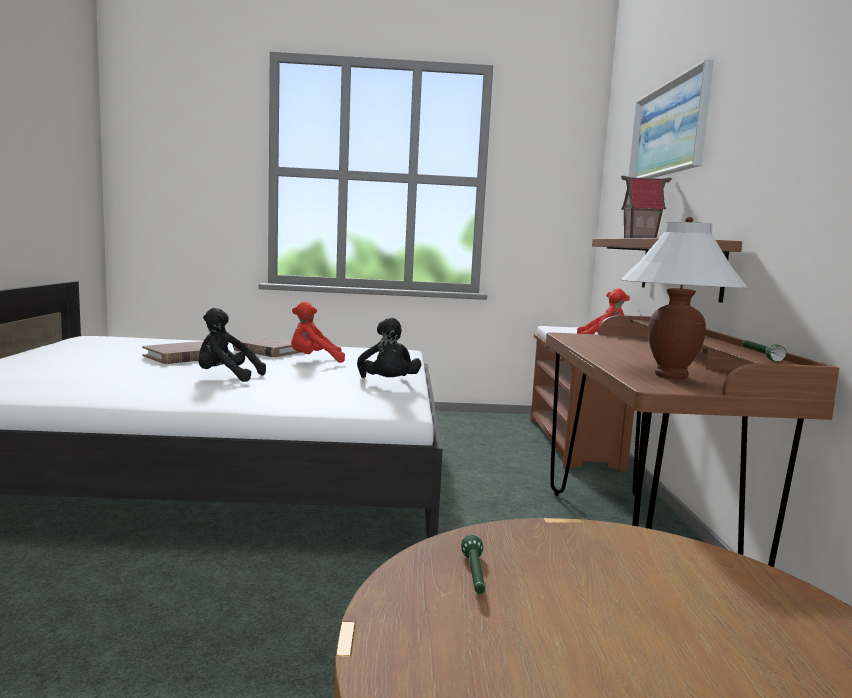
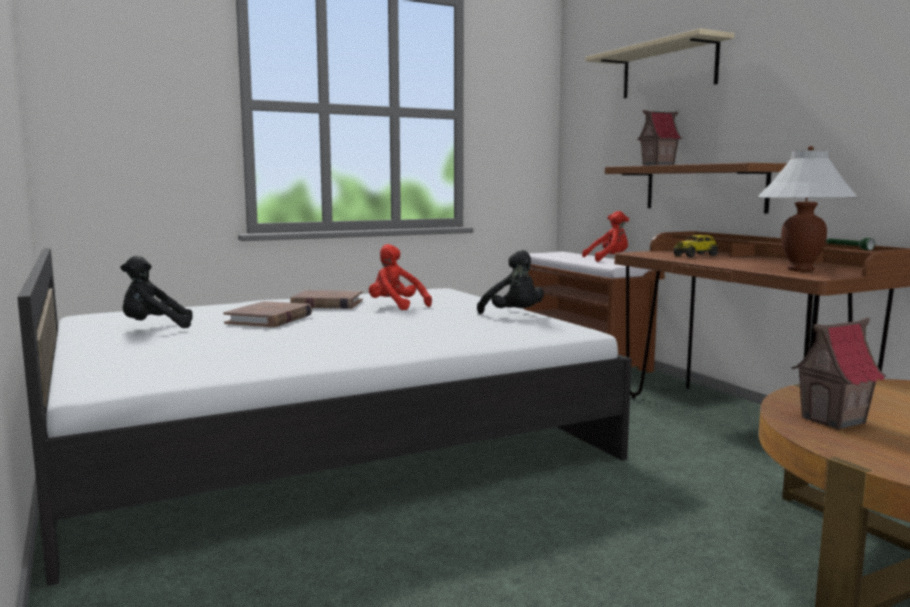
camera: 25 degrees left, 0 degrees up
black plush toy [198,308,266,382] -> black plush toy moved to [120,256,193,328]
red plush toy [291,301,345,363] -> red plush toy turned 75 degrees clockwise [369,244,432,310]
green flashlight [461,534,485,594] -> toy house [791,318,886,430]
picture [628,59,714,178] -> beige shelf [585,28,734,98]
none -> toy truck [674,235,718,257]

